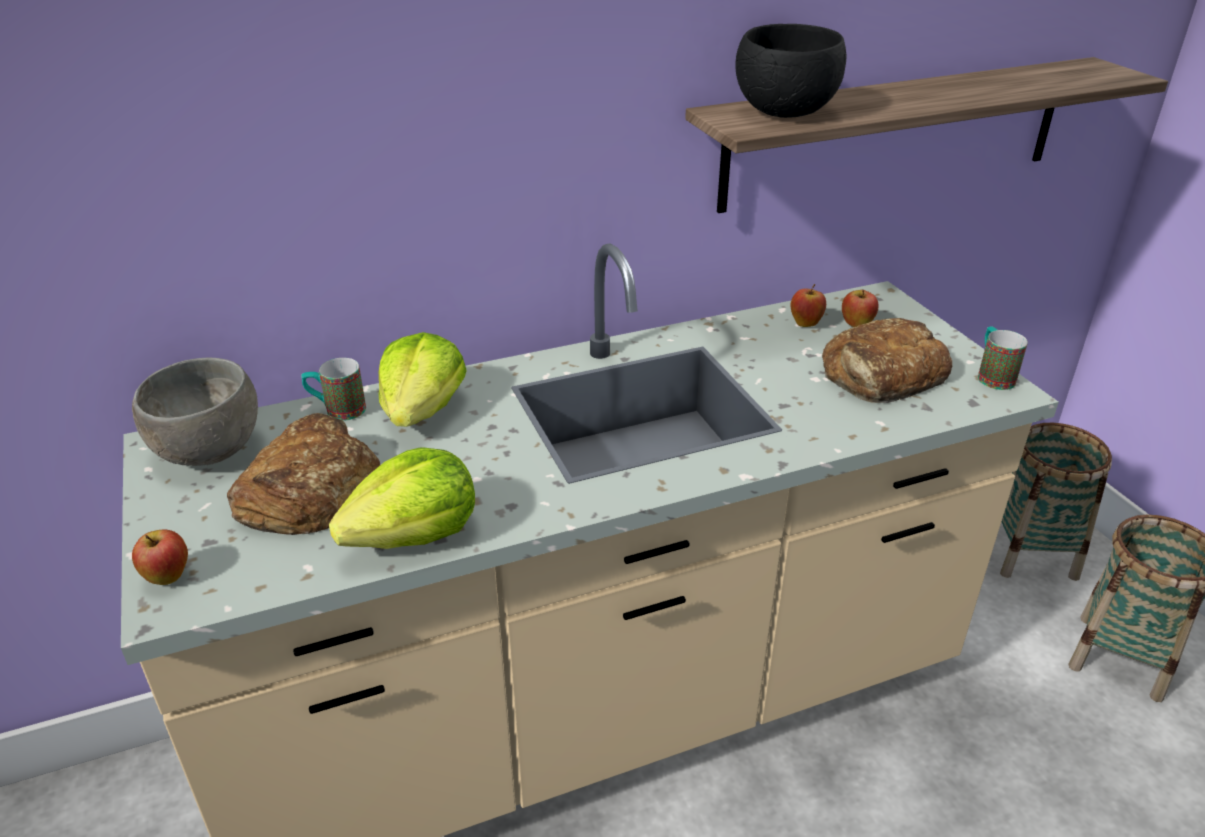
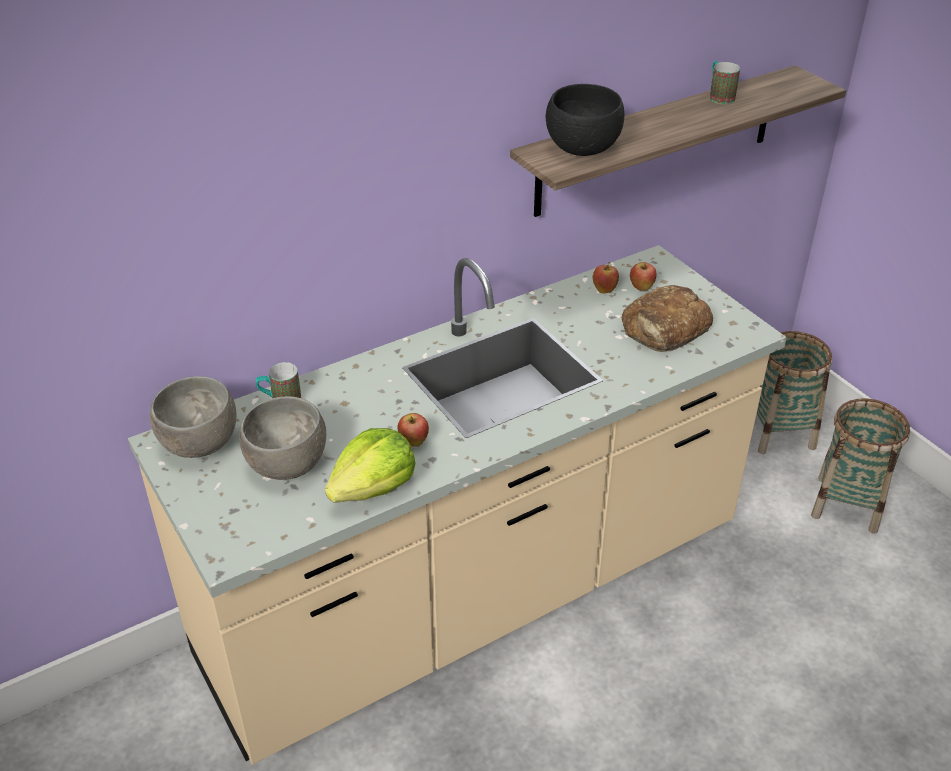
camera: 10 degrees left, 5 degrees up
apple [132,529,188,585] -> apple moved to [398,413,429,447]
bread [227,413,380,535] -> grey bowl [239,396,326,480]
lettuce [379,332,467,427] -> none
mug [978,326,1028,390] -> mug moved to [709,61,740,104]

